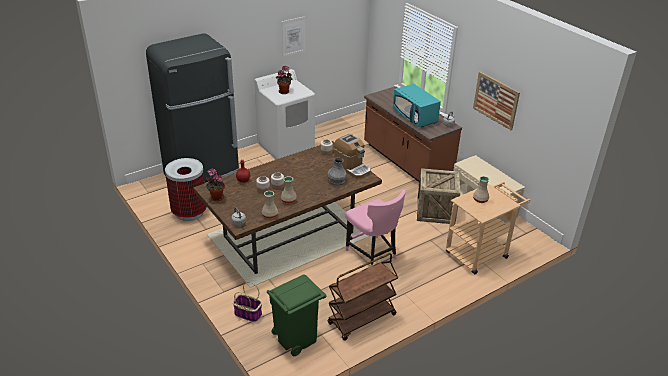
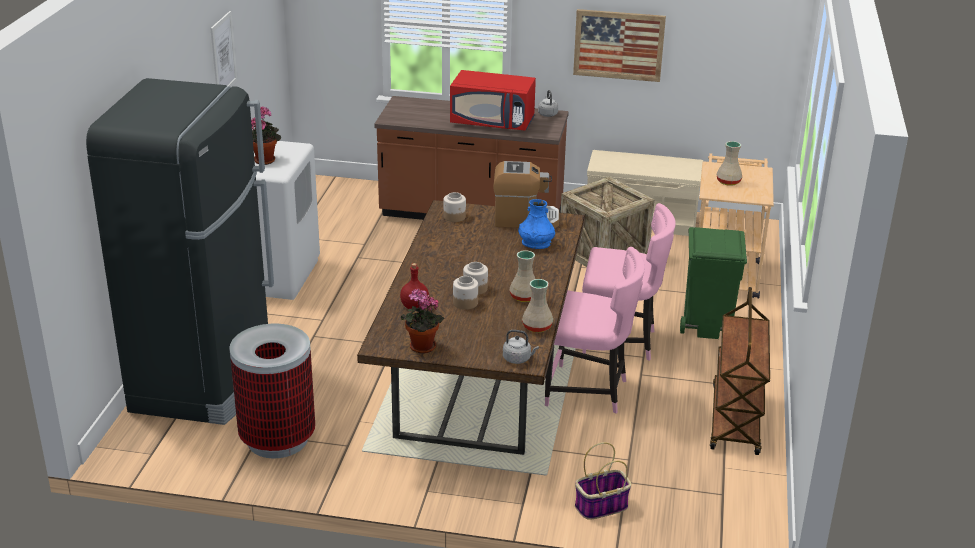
camera: 45 degrees left, 5 degrees down
green trash can [267,274,327,356] -> green trash can moved to [680,227,747,339]
grey vase [327,157,347,185] -> blue vase [518,199,555,249]
turquoise microwave [393,84,441,127] -> red microwave [450,70,536,130]
none -> pink chair [545,247,645,413]

